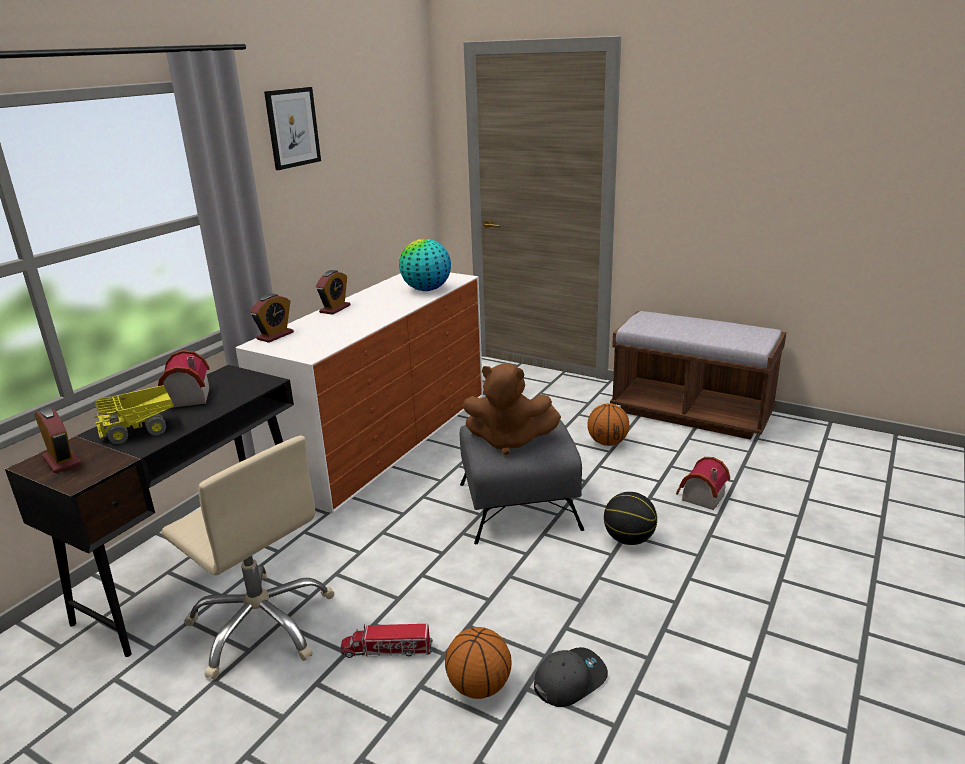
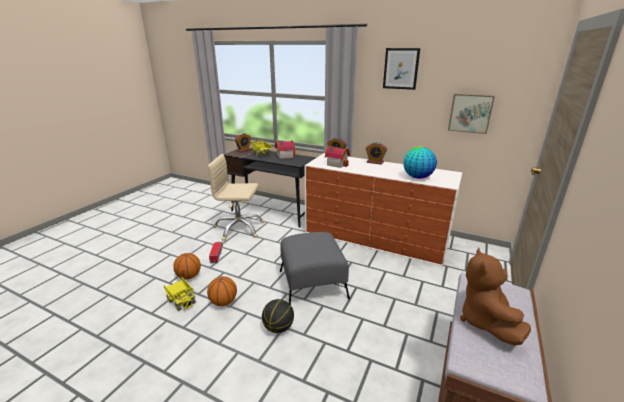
camera: 85 degrees right, 0 degrees up
beige office chair [161,435,334,680] -> beige office chair turned 60 degrees clockwise [207,154,265,241]
brown plush toy [463,363,561,455] -> brown plush toy moved to [460,248,531,346]
grey cap [534,647,608,707] -> toy truck [164,277,196,311]
basketball [587,404,629,446] -> basketball moved to [207,276,237,306]
toy house [676,457,730,510] -> toy house moved to [325,146,350,168]
none -> picture [448,94,495,134]

